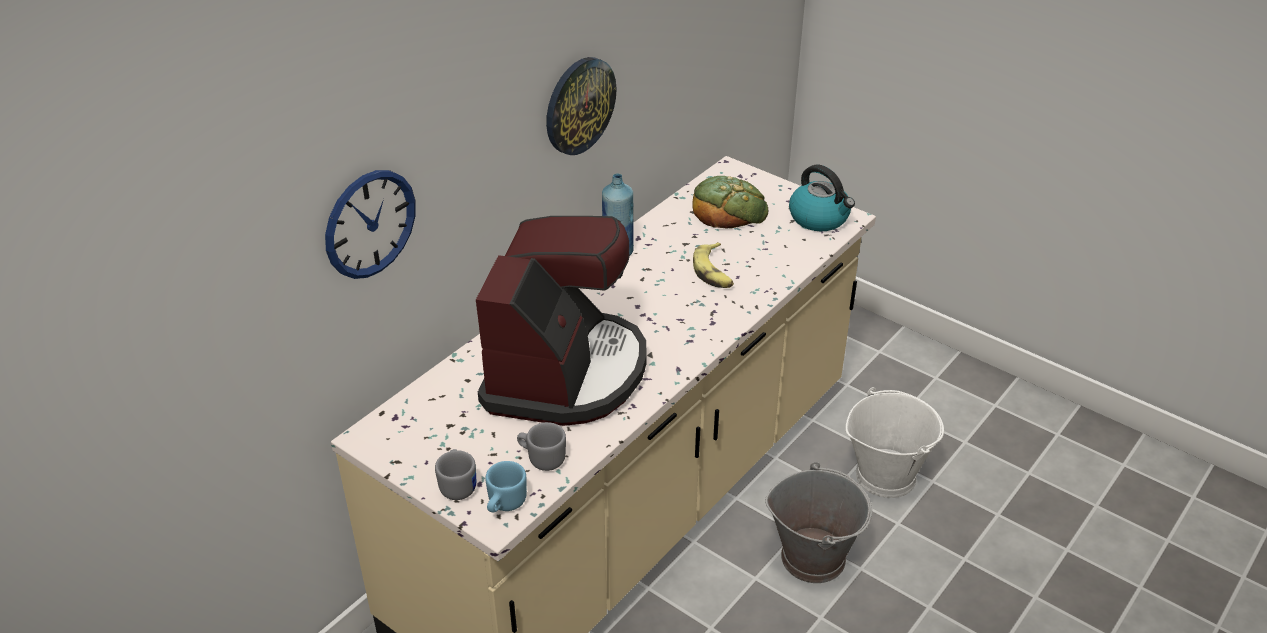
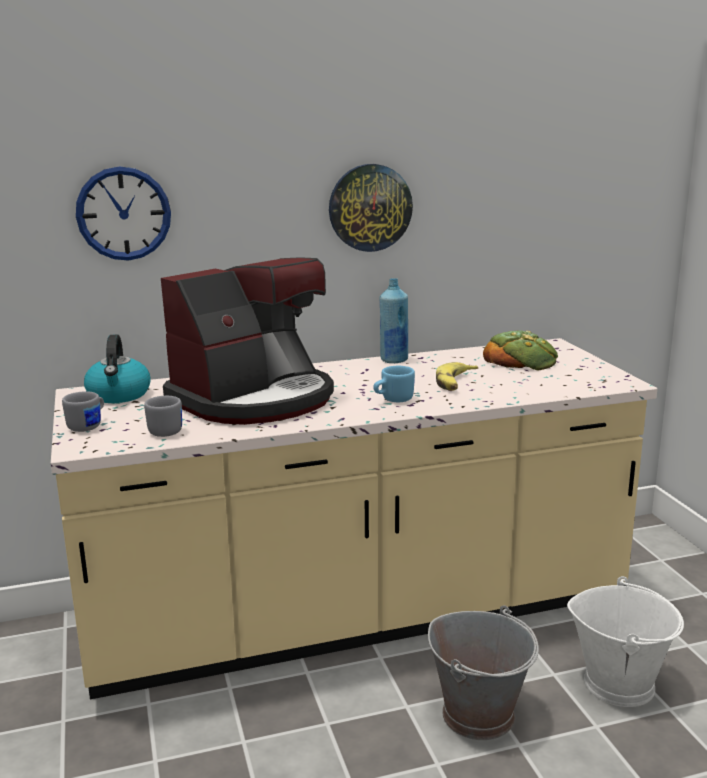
camera: 35 degrees right, 20 degrees down
blue mug [485,461,527,513] -> blue mug moved to [373,366,415,402]
kettle [789,165,855,231] -> kettle moved to [84,334,151,403]

